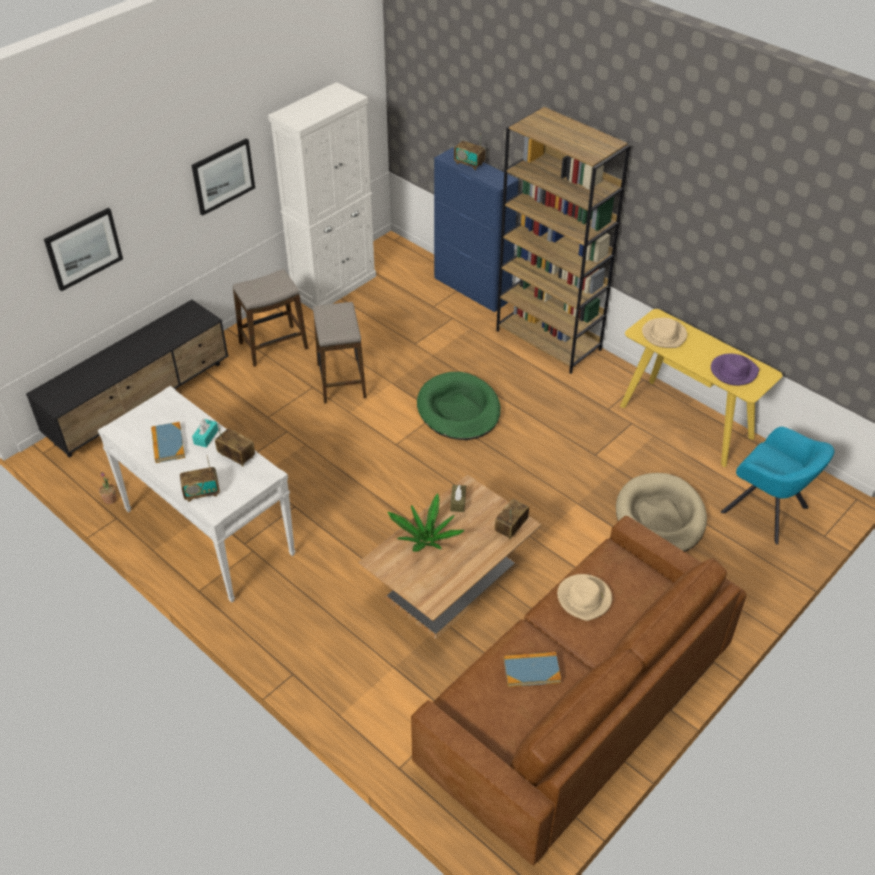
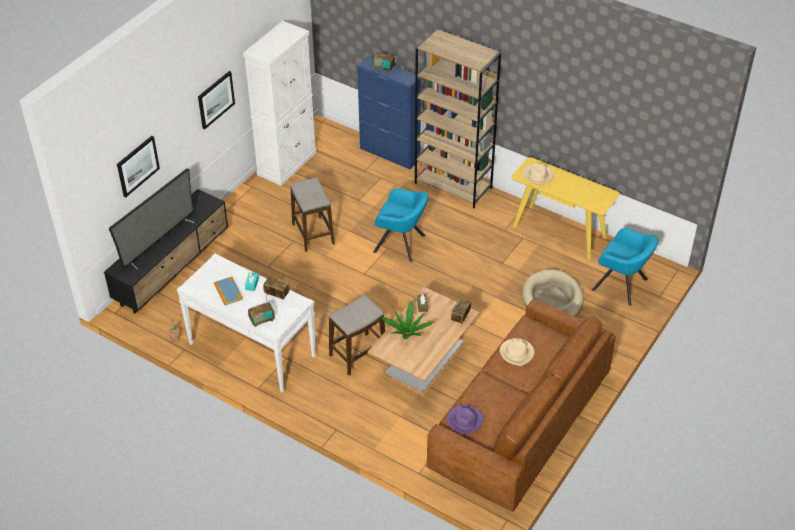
camera: 10 degrees left, 0 degrees up
stool [233,269,308,367] -> stool moved to [329,295,385,375]
green dog bed [417,372,501,440] -> turquoise armchair [373,188,428,262]
book [504,652,561,687] -> none
purple hat [711,354,759,386] -> purple hat moved to [447,405,484,434]
none -> television [109,168,195,270]

